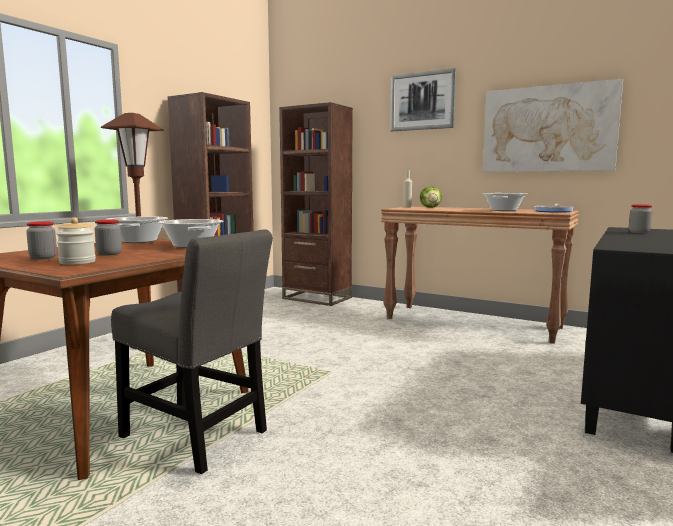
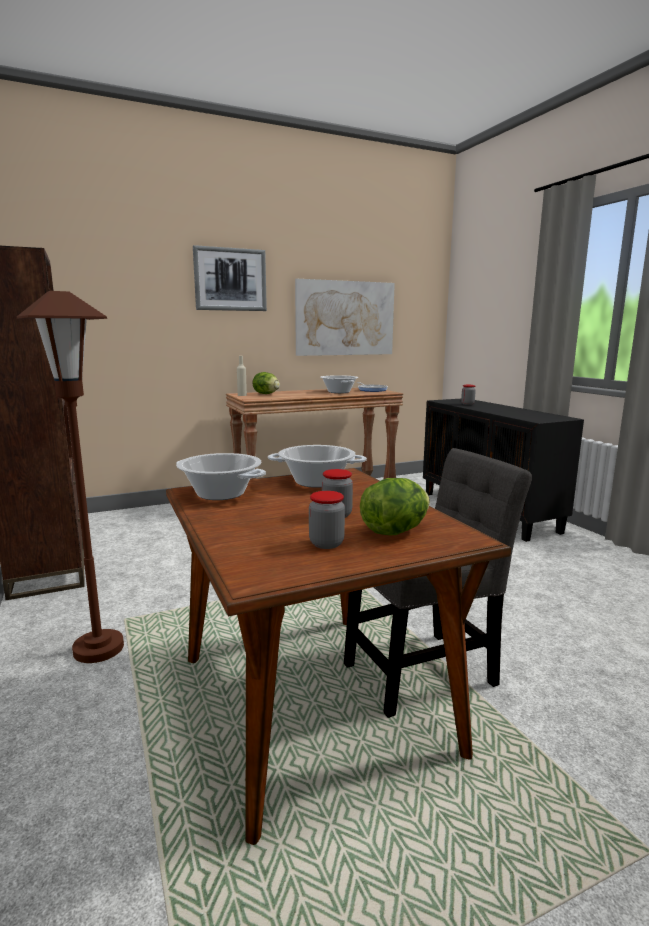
camera: 55 degrees left, 5 degrees up
jar [56,217,96,265] -> lettuce [360,478,430,536]
brown bookcase [279,102,353,306] -> none

